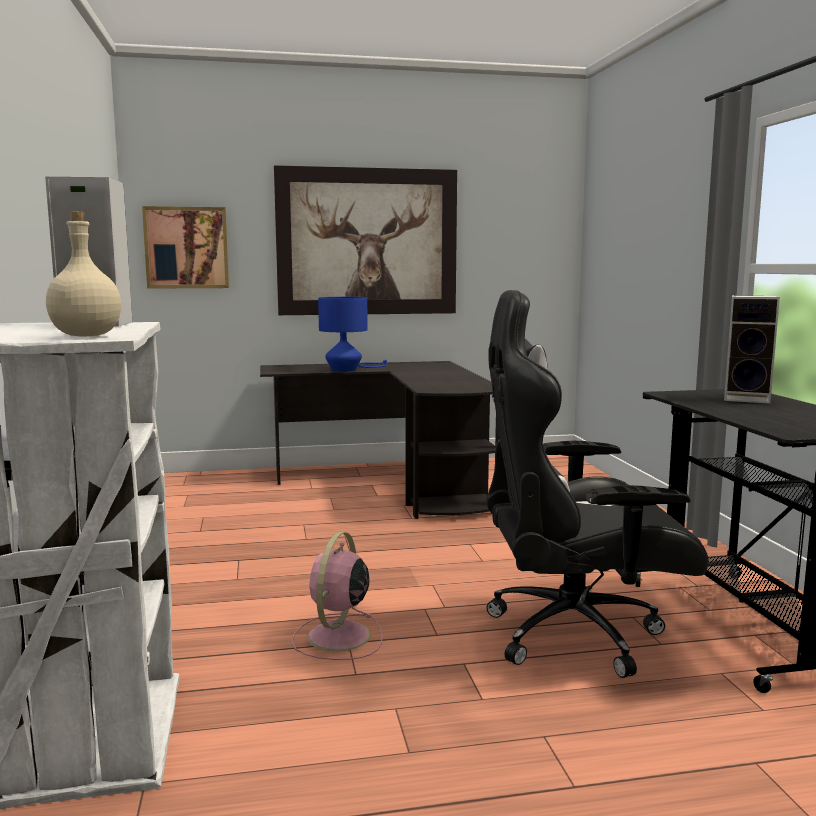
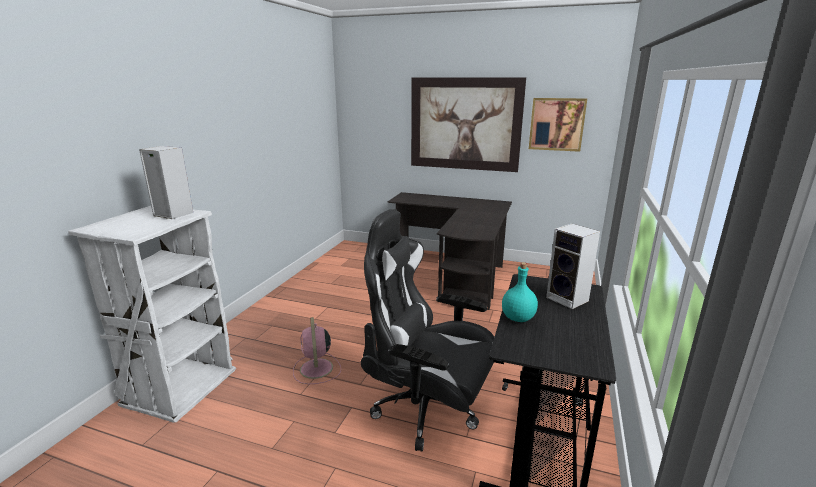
camera: 30 degrees right, 10 degrees up
beige bottle [46,212,121,337] -> none
picture [142,206,229,289] -> picture moved to [529,98,587,152]
pink fan [292,532,383,660] -> pink fan turned 60 degrees counterclockwise [293,317,341,384]
blue table lamp [318,297,388,372] -> none
none -> turquoise bottle [502,262,538,322]

